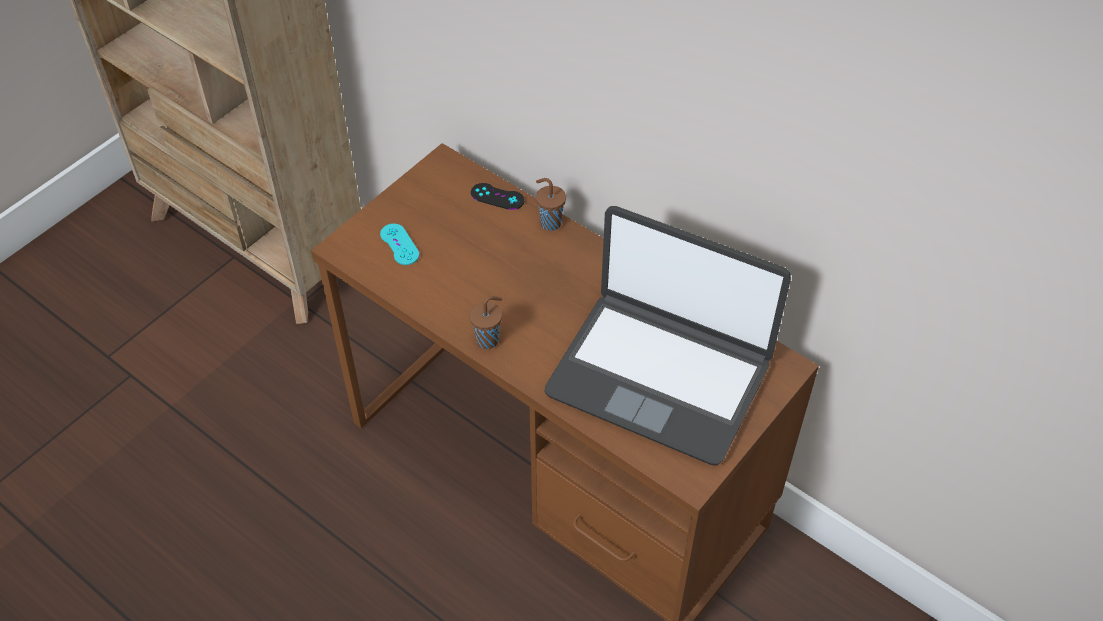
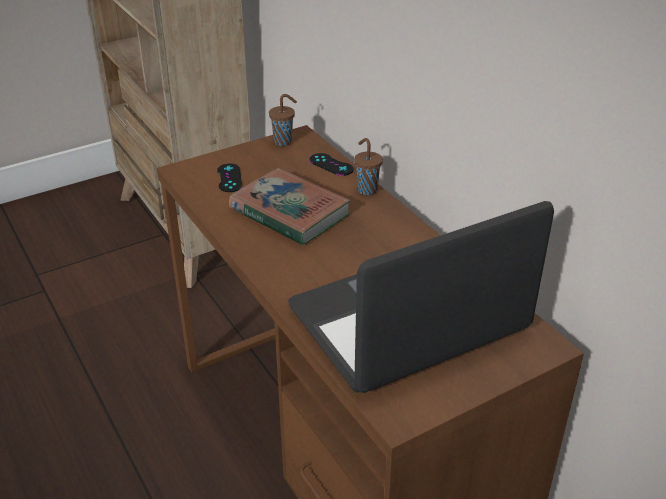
camera: 20 degrees right, 15 degrees down
turquoise game controller [380,224,419,265] -> black game controller [217,163,242,192]
brown cup [469,296,502,349] -> brown cup moved to [269,94,297,146]
laptop [545,206,791,466] -> laptop turned 105 degrees clockwise [288,201,554,393]
none -> book [229,168,351,245]

